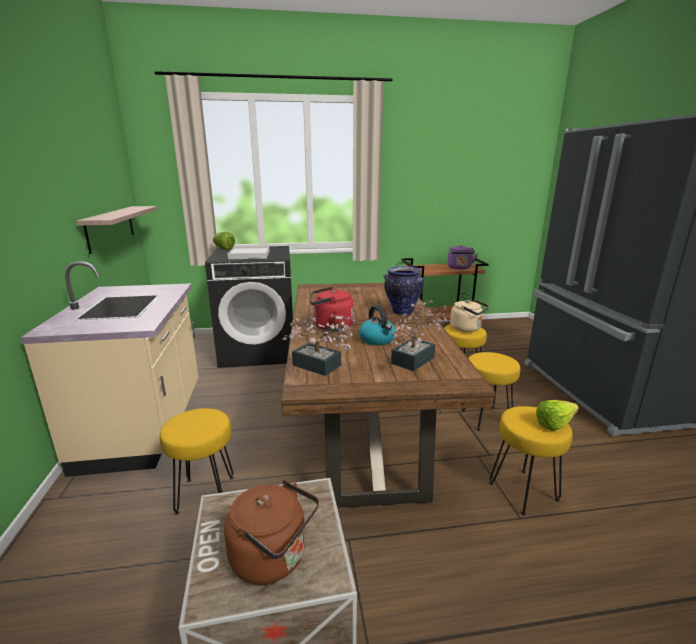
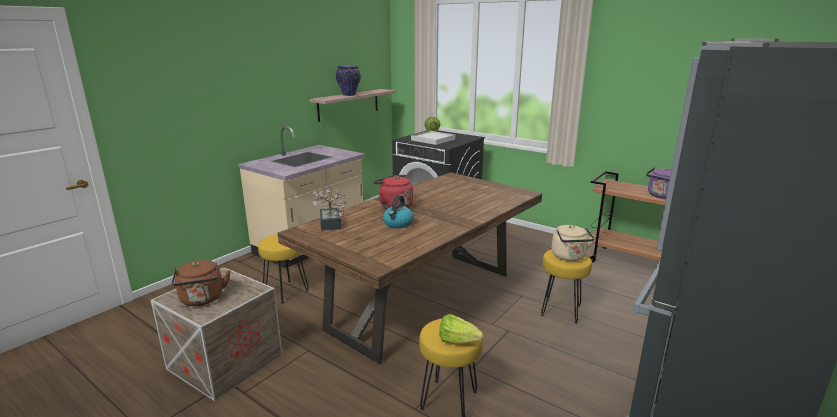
camera: 45 degrees right, 0 degrees up
vase [384,266,424,315] -> vase moved to [336,65,361,96]
potted plant [391,300,448,371] -> none
yellow stool [462,352,520,431] -> none

